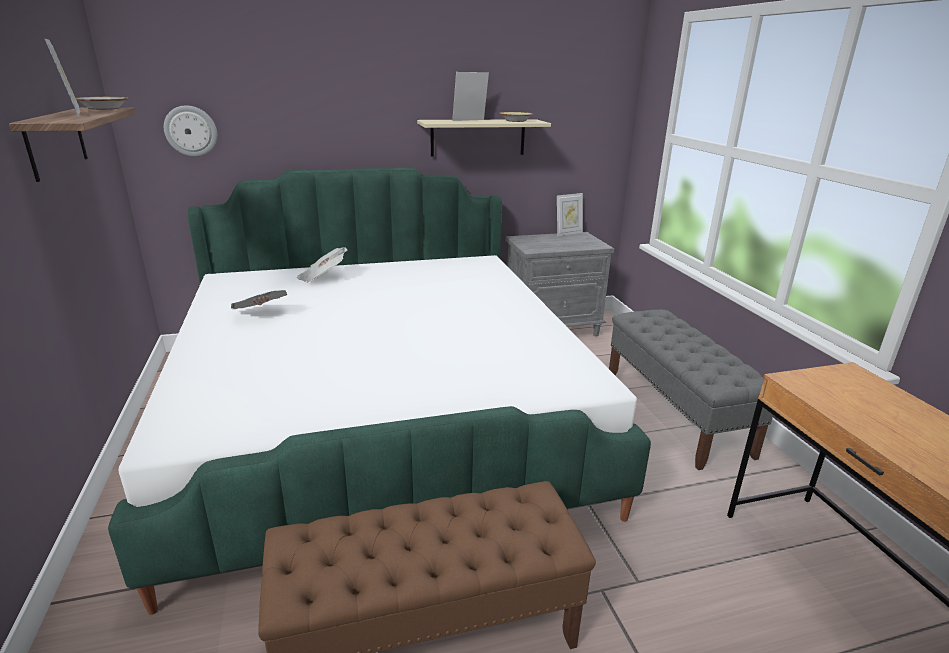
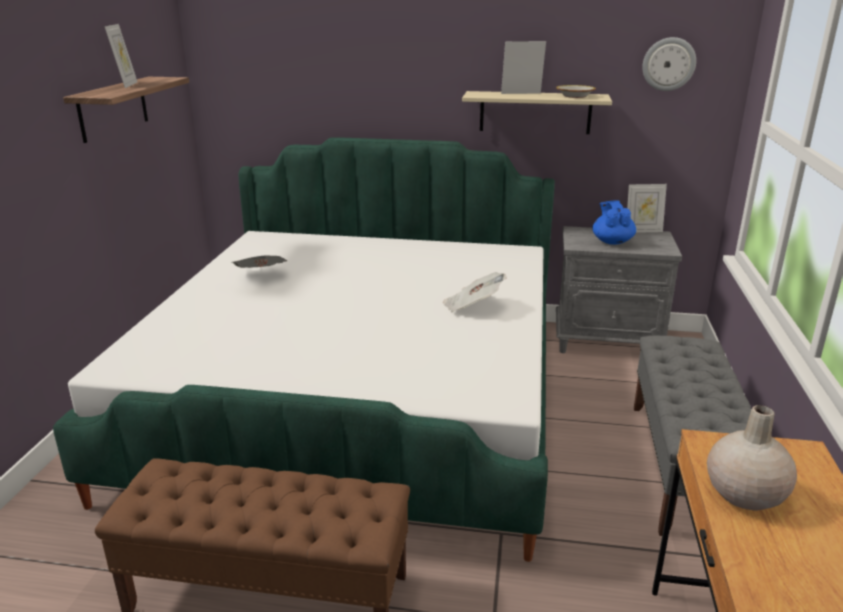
camera: 25 degrees right, 0 degrees up
bowl [76,97,129,110] -> none
wall clock [164,105,217,157] -> wall clock moved to [642,37,696,91]
newspaper [297,247,347,283] -> newspaper moved to [443,272,507,312]
none -> blue teapot [592,201,636,245]
none -> beige vase [707,405,797,511]

